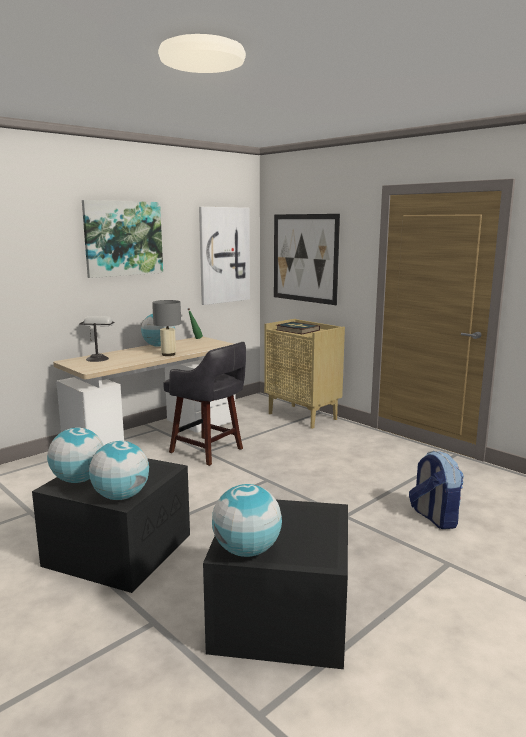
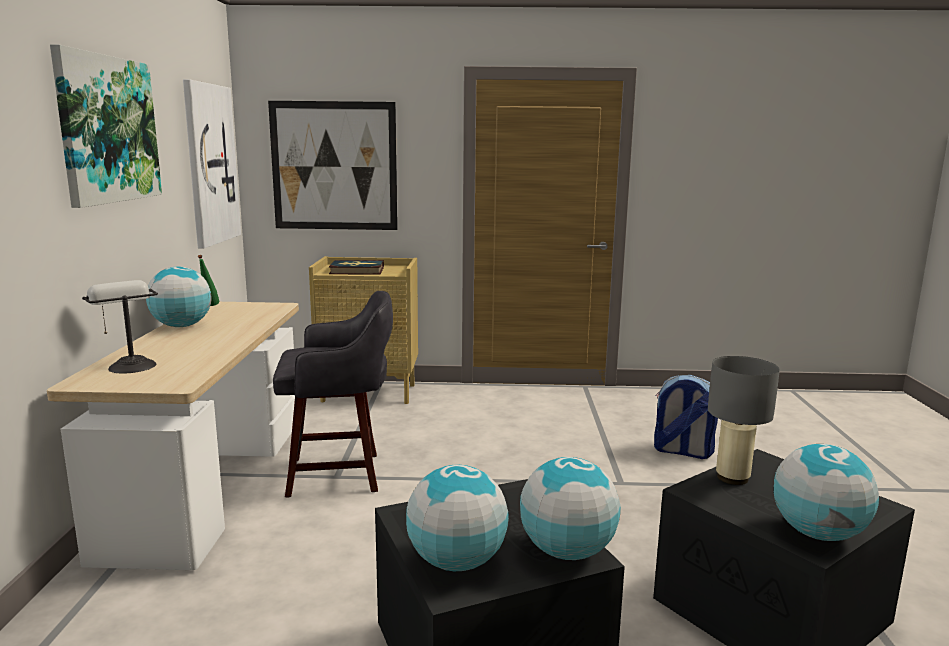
camera: 45 degrees left, 0 degrees up
grey table lamp [152,300,181,356] -> grey table lamp moved to [708,356,780,485]

